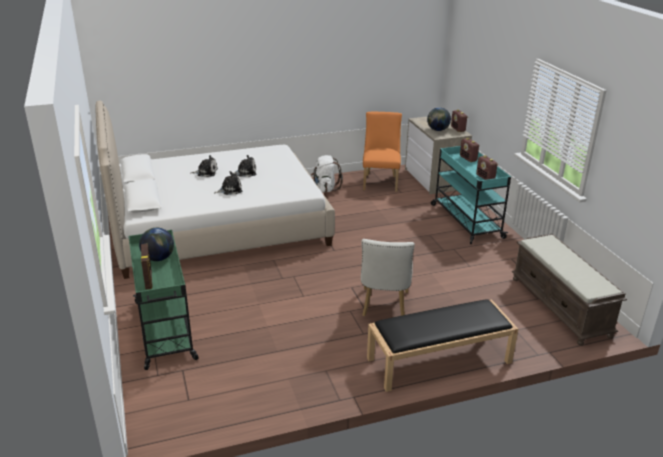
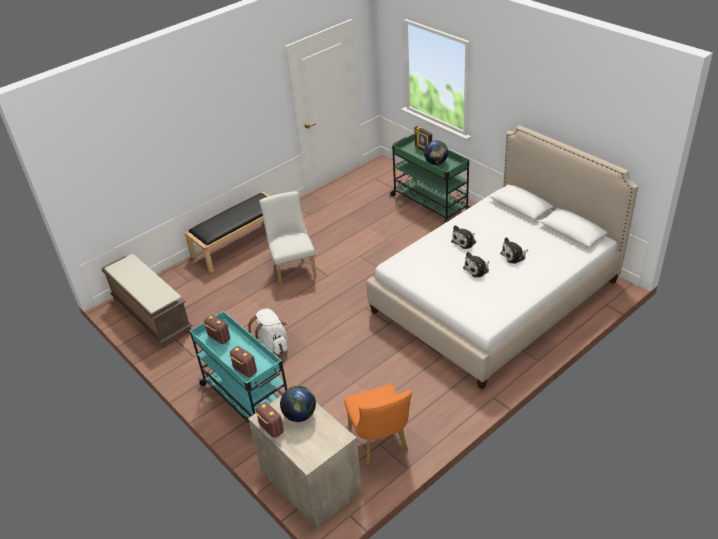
camera: 160 degrees right, 10 degrees up
white backpack [311,155,343,192] -> white backpack moved to [248,308,288,354]

